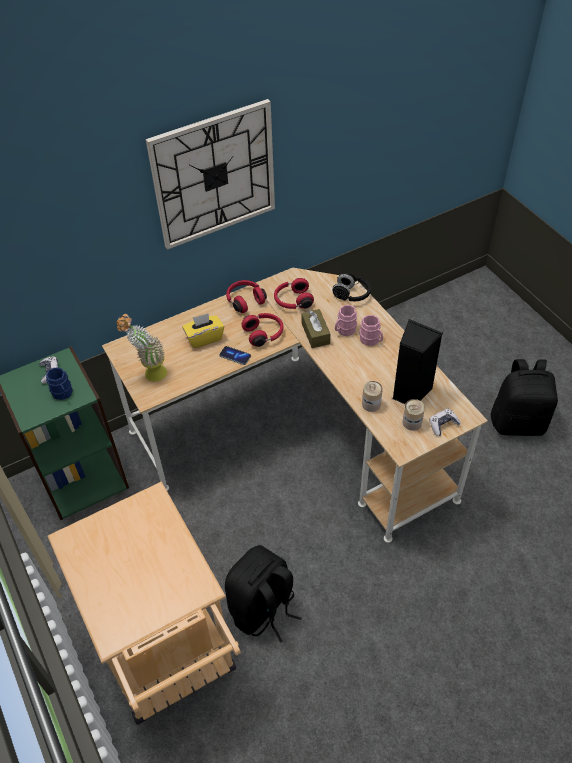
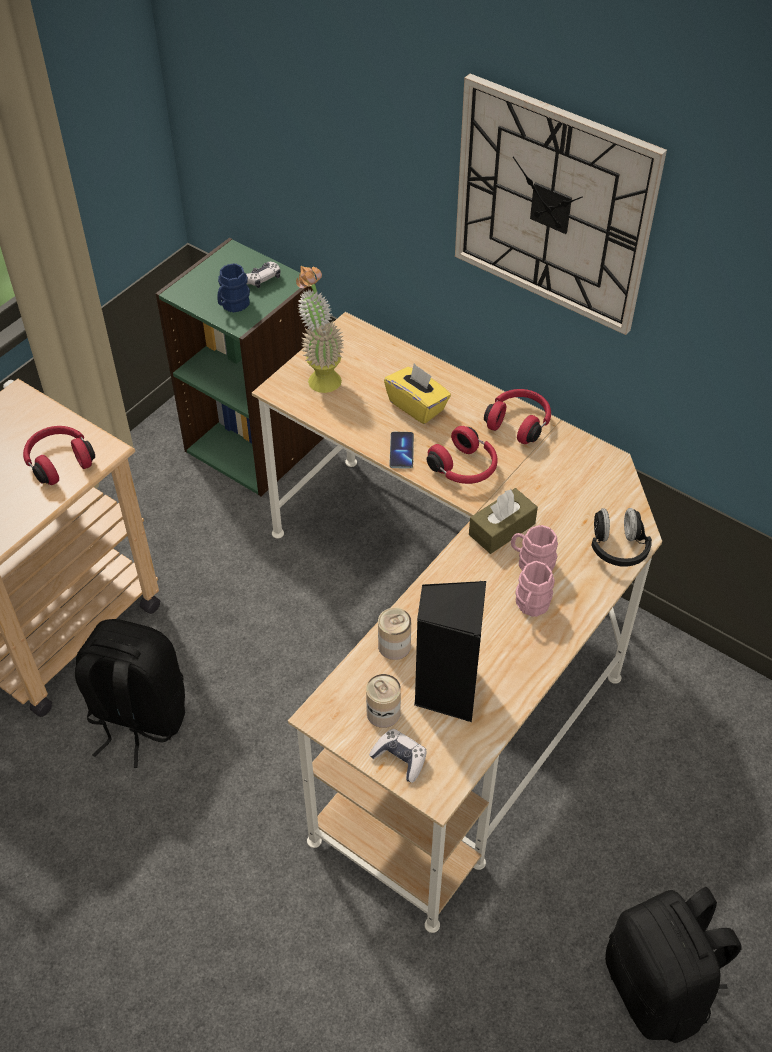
camera: 65 degrees right, 0 degrees up
red headphones [274,278,314,309] -> red headphones moved to [23,426,95,485]

